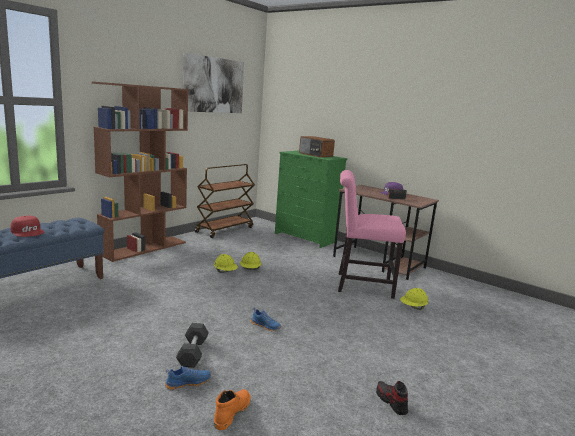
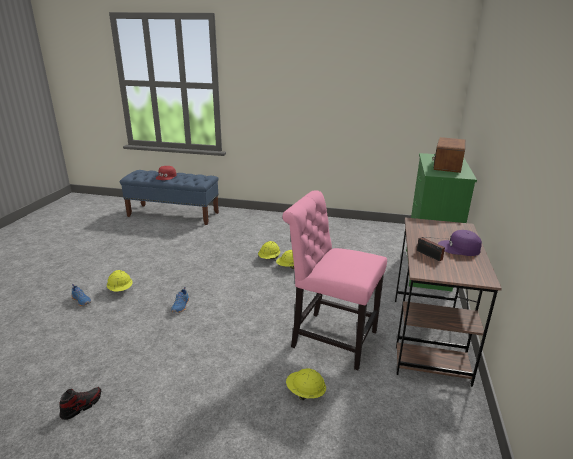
camera: 65 degrees right, 10 degrees up
brown bookcase [92,82,188,262] -> none
grey dumbbell [176,323,209,368] -> yellow hard hat [107,270,133,292]
picture [183,52,244,113] -> none
brown cart [195,164,255,238] -> none
orange boot [214,389,251,430] -> none
pink chair [338,170,406,299] -> pink chair turned 45 degrees counterclockwise [282,190,387,370]

